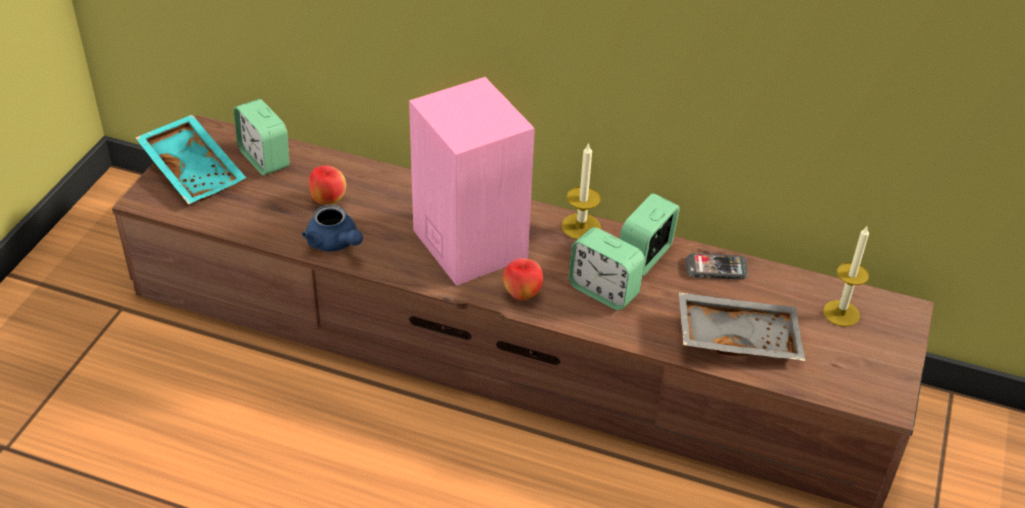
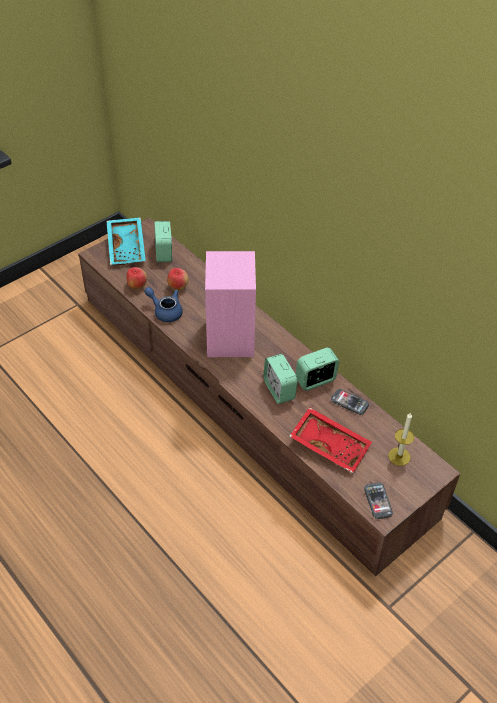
camera: 30 degrees right, 5 degrees up
blue teapot [302,205,363,251] -> blue teapot turned 135 degrees clockwise [144,287,183,322]
apple [503,258,543,301] -> apple moved to [126,267,147,289]
candle [562,143,601,240] -> none
grey tray [679,292,805,361] -> red tray [290,407,372,473]
none -> phone [364,482,393,519]

